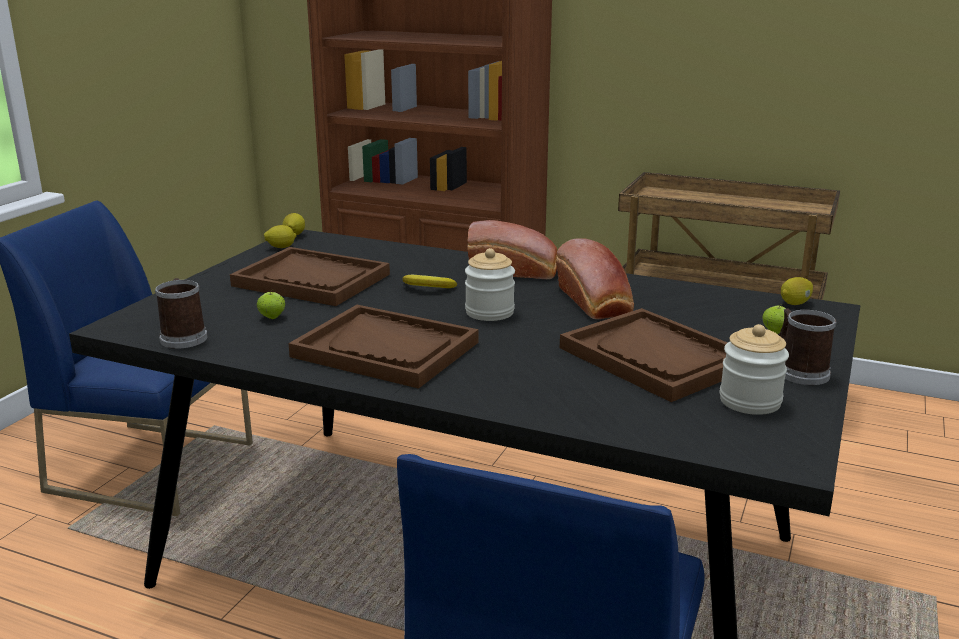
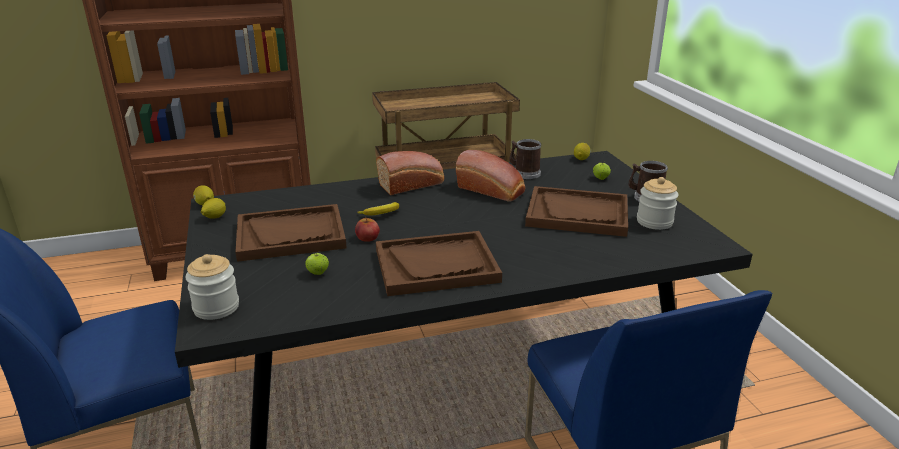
camera: 40 degrees left, 5 degrees up
mug [155,278,208,349] -> mug moved to [510,139,541,179]
jar [465,248,515,321] -> jar moved to [185,254,239,320]
none -> apple [355,216,380,242]

